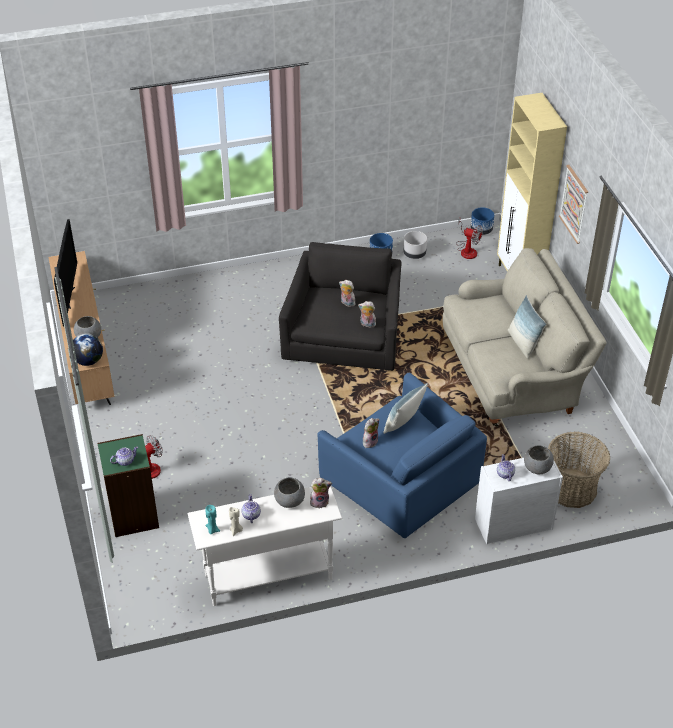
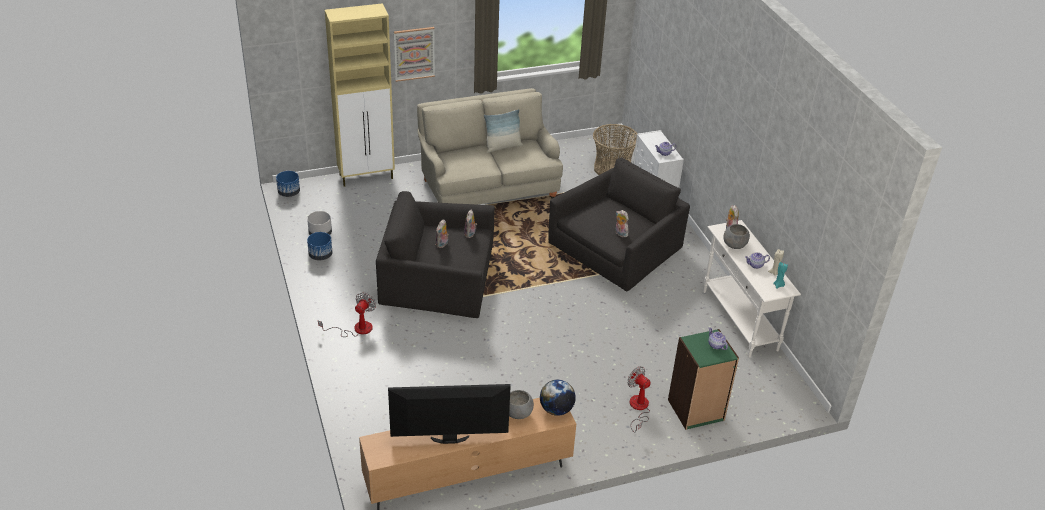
camera: 95 degrees left, 5 degrees down
blue armchair [317,373,487,538] -> black armchair [548,158,690,291]
pillow [384,383,428,434] -> none
fan [456,218,483,259] -> fan moved to [318,293,376,337]
grey bowl [524,445,554,474] -> none

